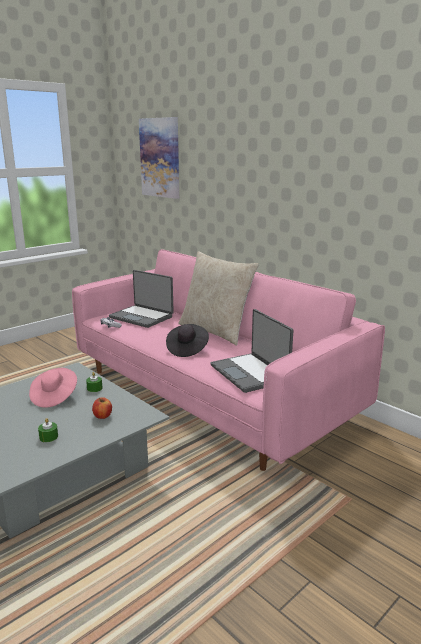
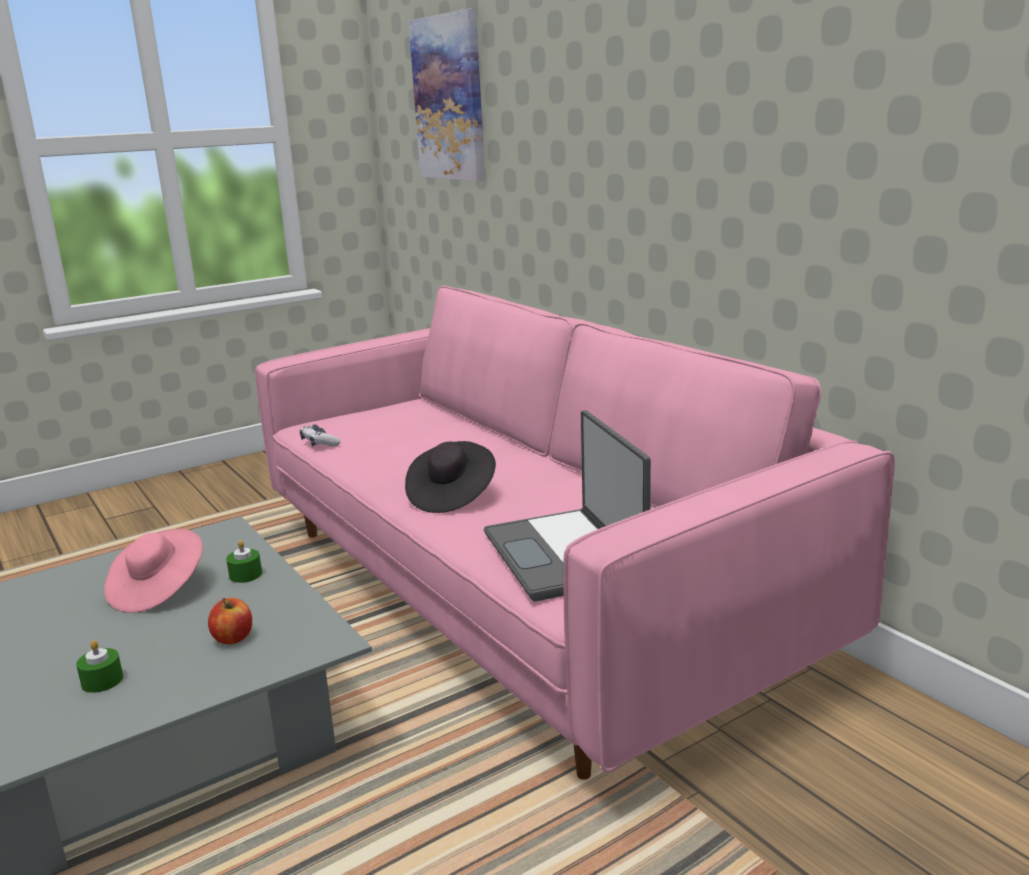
camera: 10 degrees right, 0 degrees up
laptop [109,270,174,328] -> none
beige pillow [178,251,259,345] -> none

